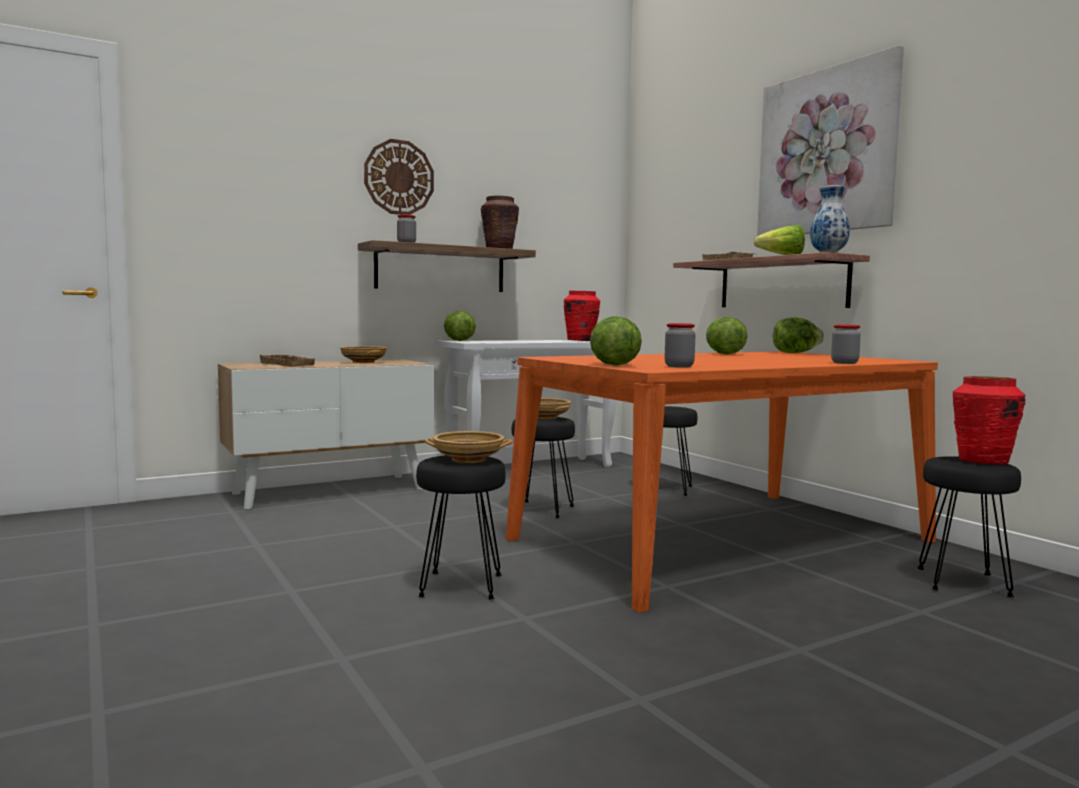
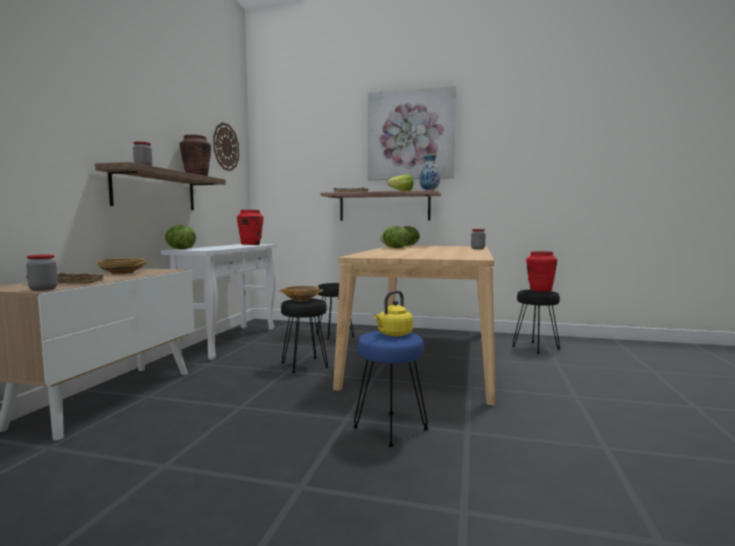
camera: 45 degrees left, 0 degrees up
wall clock [364,139,434,215] -> wall clock moved to [213,122,239,171]
black stool [416,455,506,600] -> blue stool [353,331,429,447]
beige bowl [425,431,512,463] -> yellow kettle [373,291,413,336]
orange dining table [506,352,938,612] -> beige dining table [333,246,496,405]
lettuce [590,316,642,366] -> none
jar [664,323,696,368] -> jar moved to [26,254,58,291]

